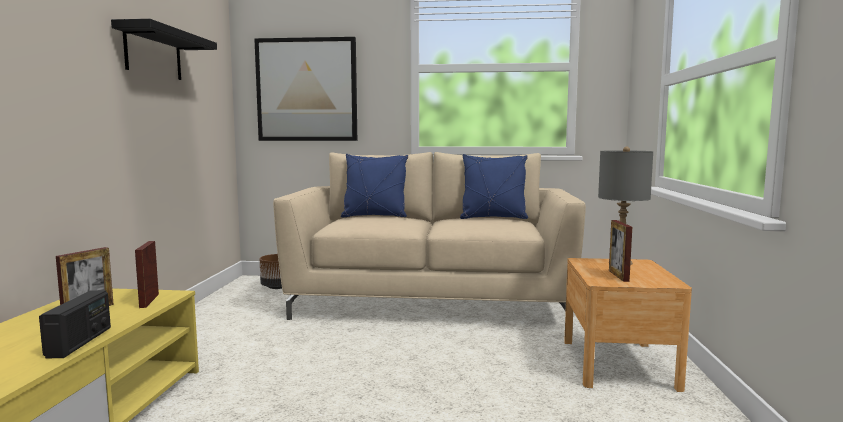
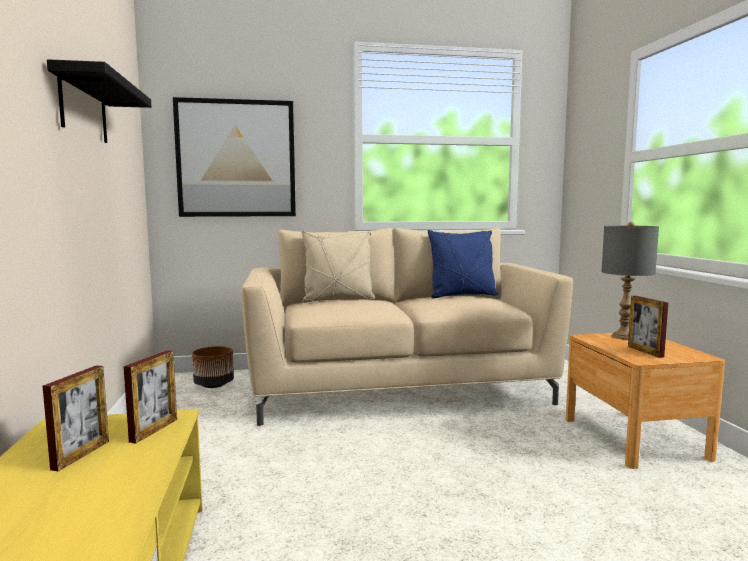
camera: 15 degrees left, 0 degrees up
radio [39,290,111,358] -> none
picture frame [135,241,159,308] -> picture frame turned 135 degrees counterclockwise [124,350,177,444]
blue pillow [341,154,408,217] -> beige pillow [302,231,375,303]

